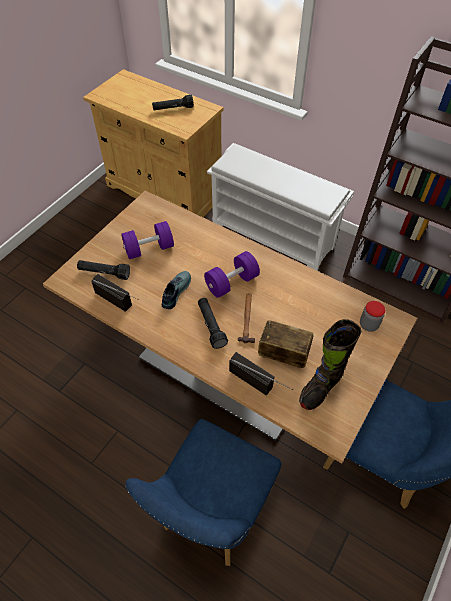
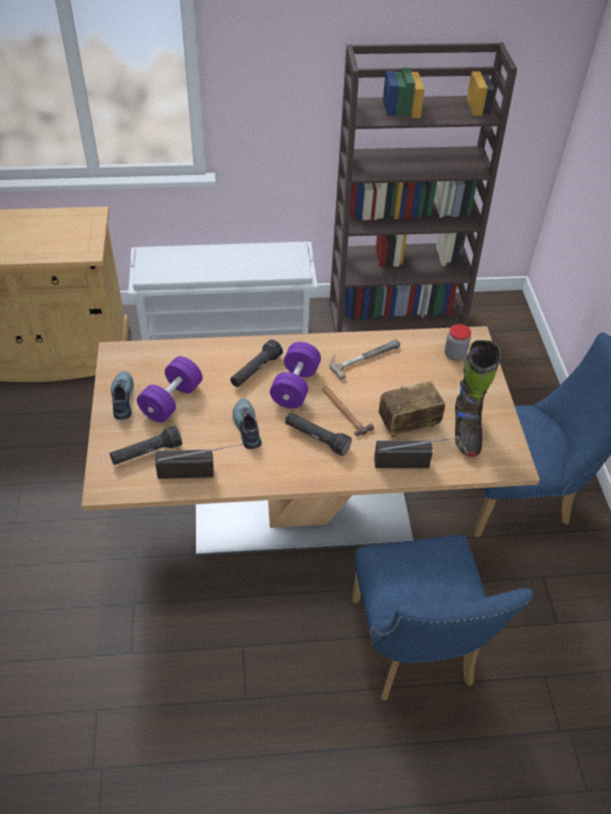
camera: 40 degrees left, 5 degrees down
black flashlight [152,95,194,110] -> black flashlight moved to [230,339,283,387]
none -> shoe [111,371,134,420]
none -> hammer [329,339,400,380]

